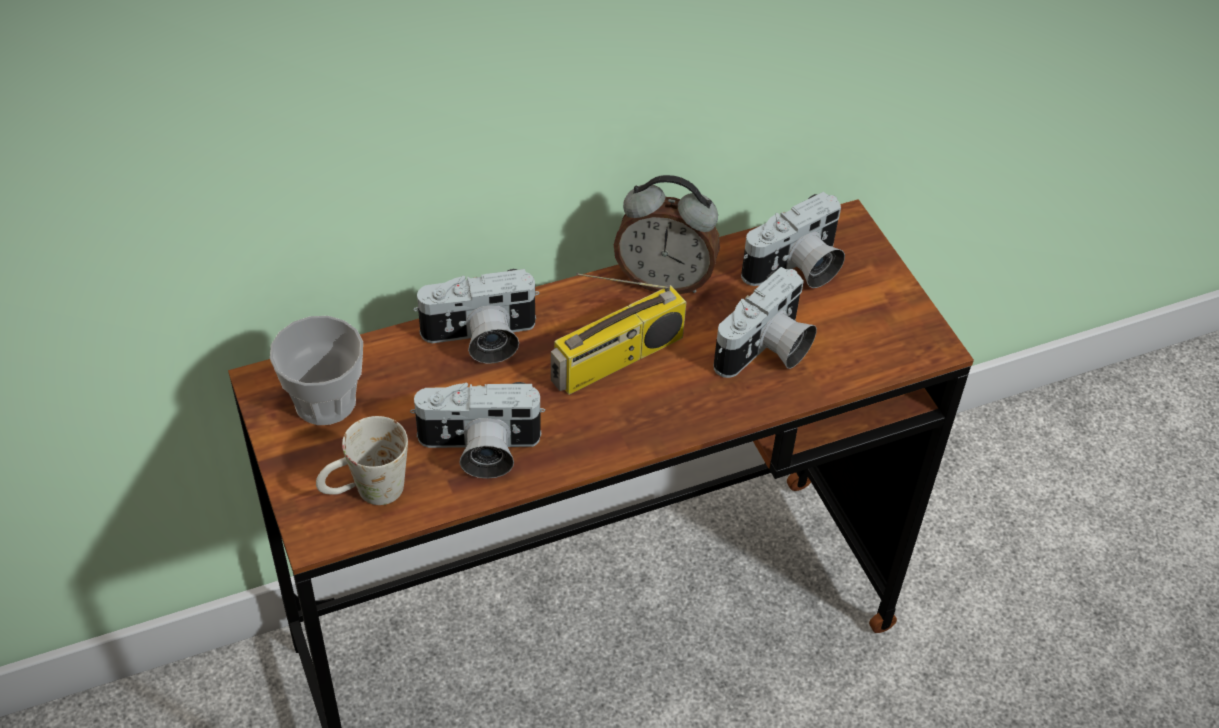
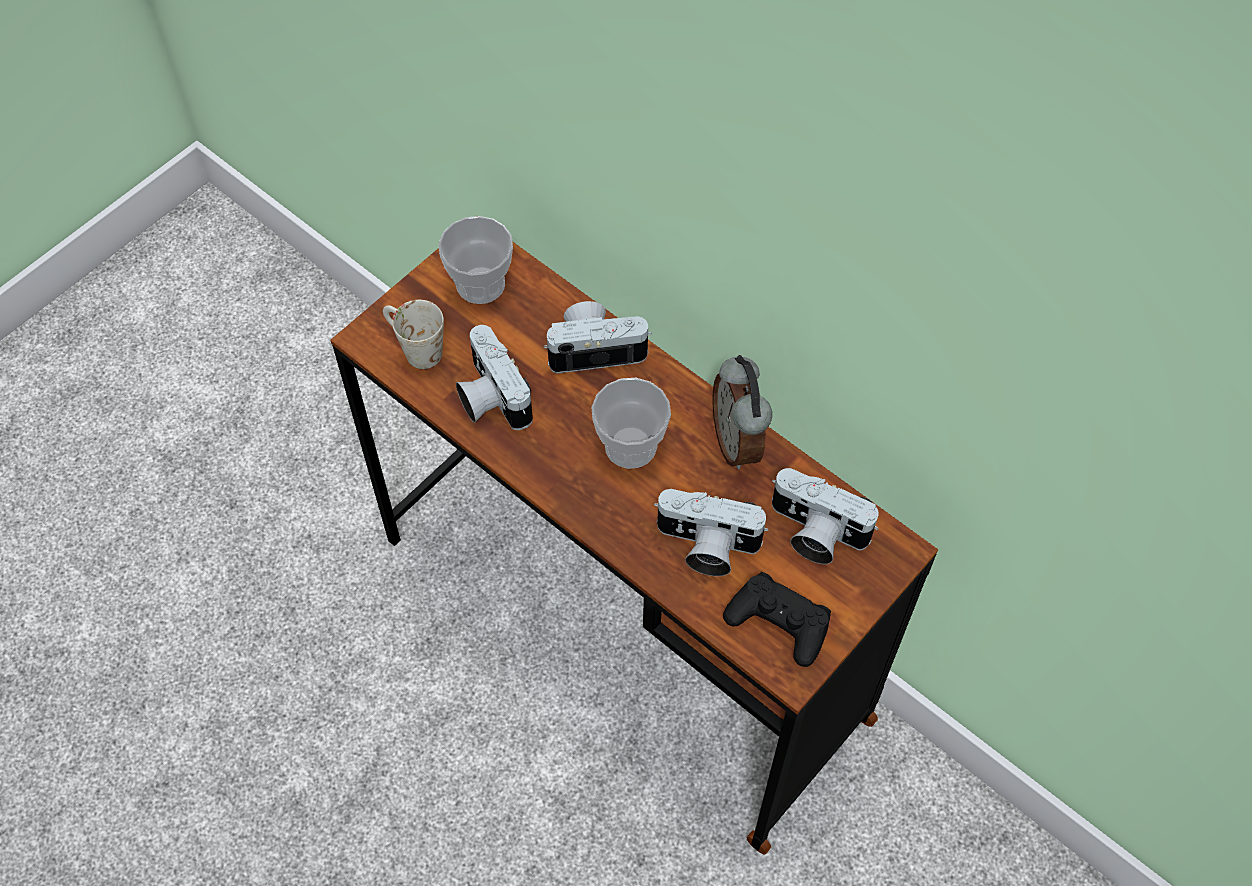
camera: 65 degrees right, 10 degrees up
camera [413,269,539,364] -> camera turned 120 degrees clockwise [543,301,652,374]
radio [551,273,686,395] -> cup [591,378,671,469]
none -> black game controller [723,572,831,667]

